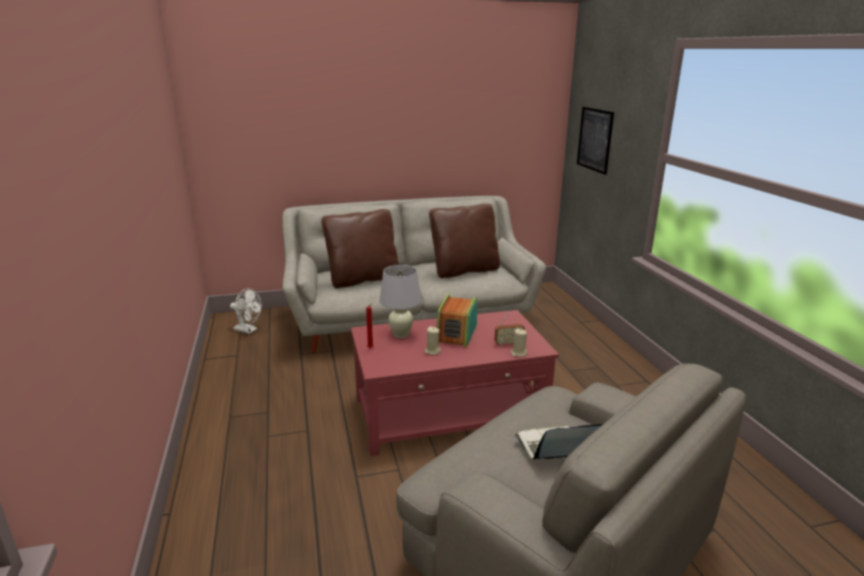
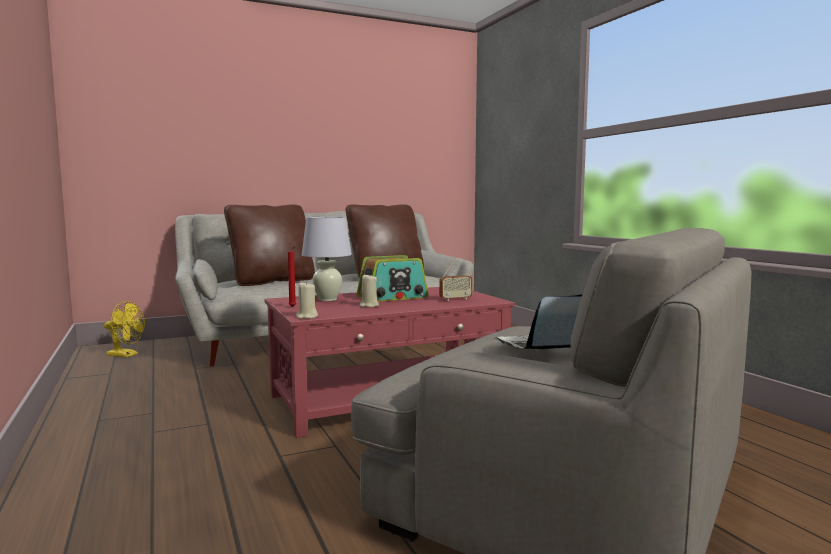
camera: 10 degrees left, 15 degrees down
white fan [230,288,262,334] -> yellow fan [104,301,145,357]
radio [437,294,477,348] -> radio turned 120 degrees counterclockwise [357,255,428,302]
beige candle [511,329,528,357] -> beige candle moved to [296,281,318,319]
picture [577,106,614,175] -> none

